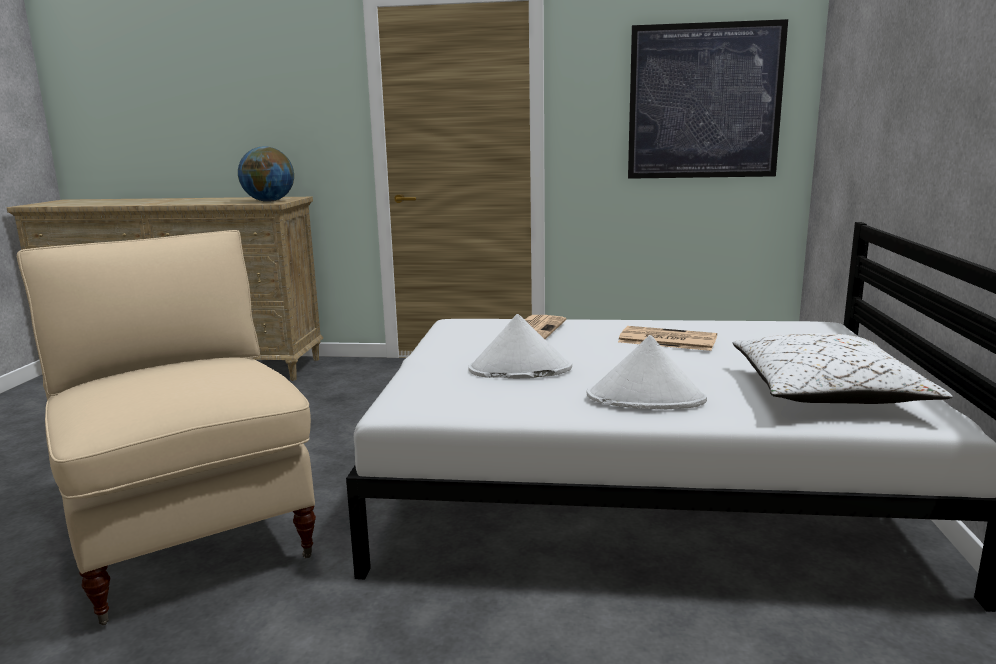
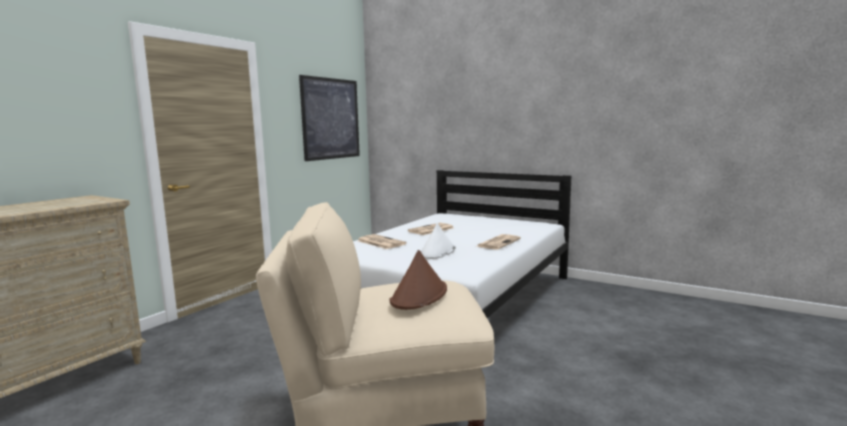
camera: 65 degrees left, 5 degrees down
globe [238,146,294,202] -> none
white hat [587,335,707,409] -> newspaper [477,234,521,249]
white pillow [733,333,953,404] -> none
none -> brown hat [390,250,447,310]

